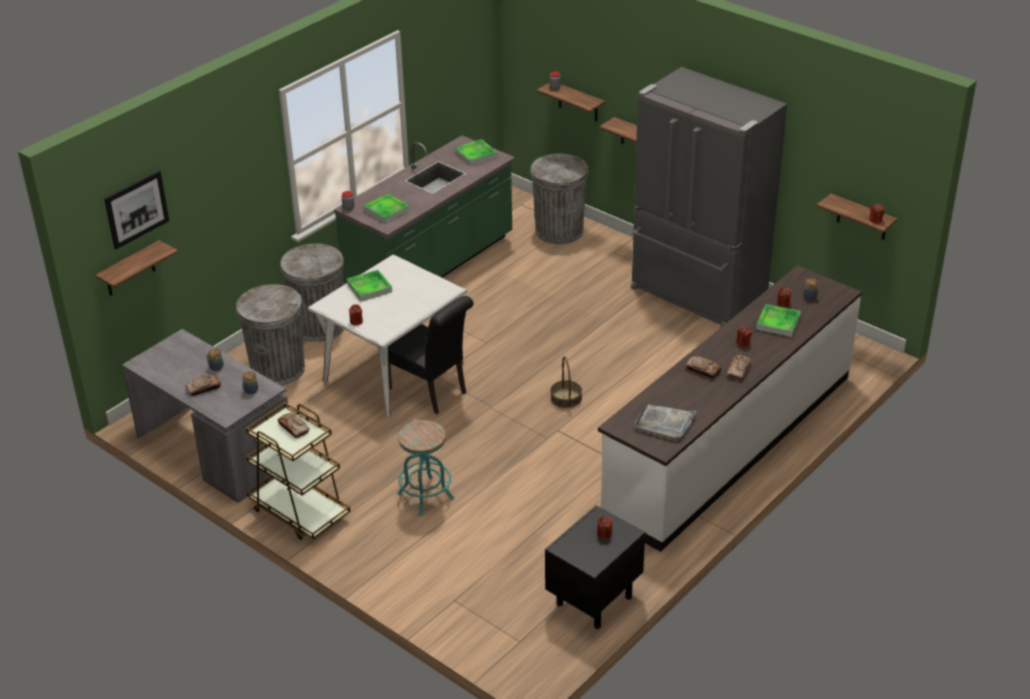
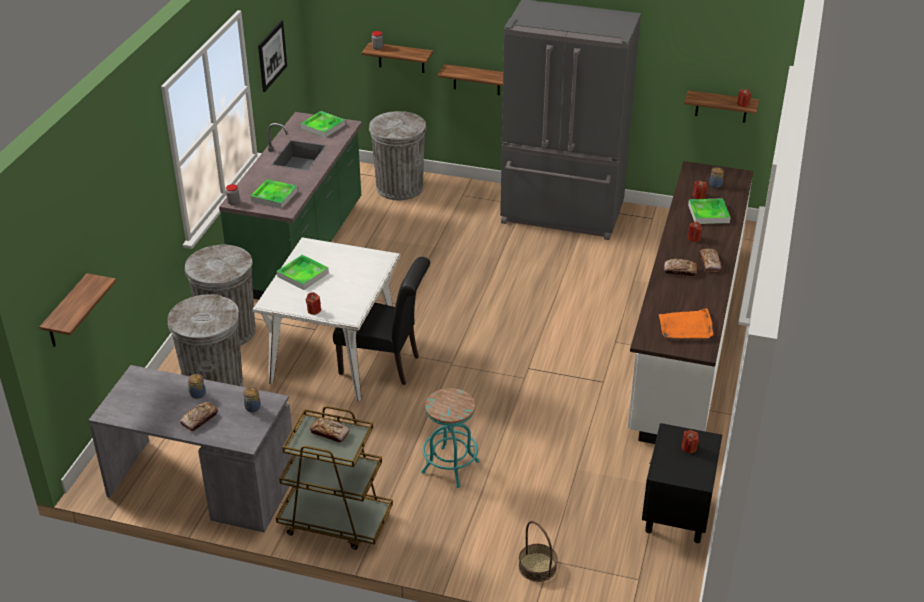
camera: 25 degrees left, 0 degrees up
picture [104,171,169,249] -> picture moved to [258,20,287,92]
basket [551,356,582,408] -> basket moved to [519,521,558,582]
grey tray [634,405,696,439] -> orange tray [659,308,713,339]

